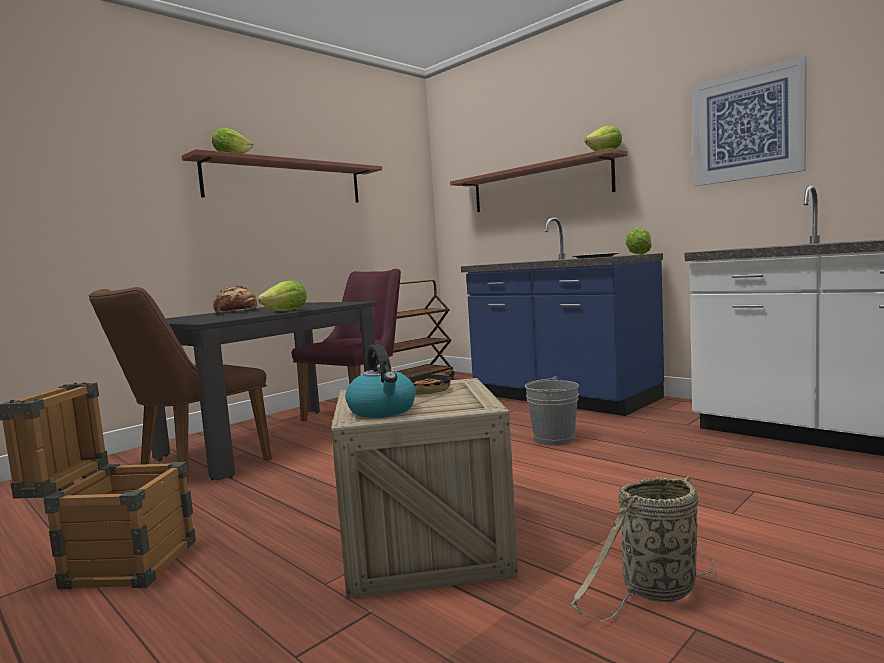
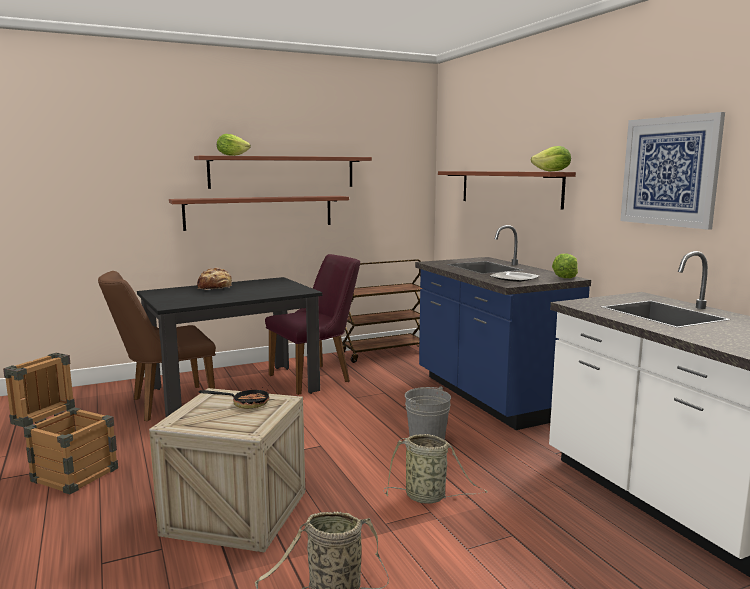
camera: 20 degrees right, 5 degrees up
lettuce [258,280,307,311] -> none
kettle [345,344,416,418] -> none
none -> shelf [169,196,349,231]
none -> basket [383,434,488,504]

